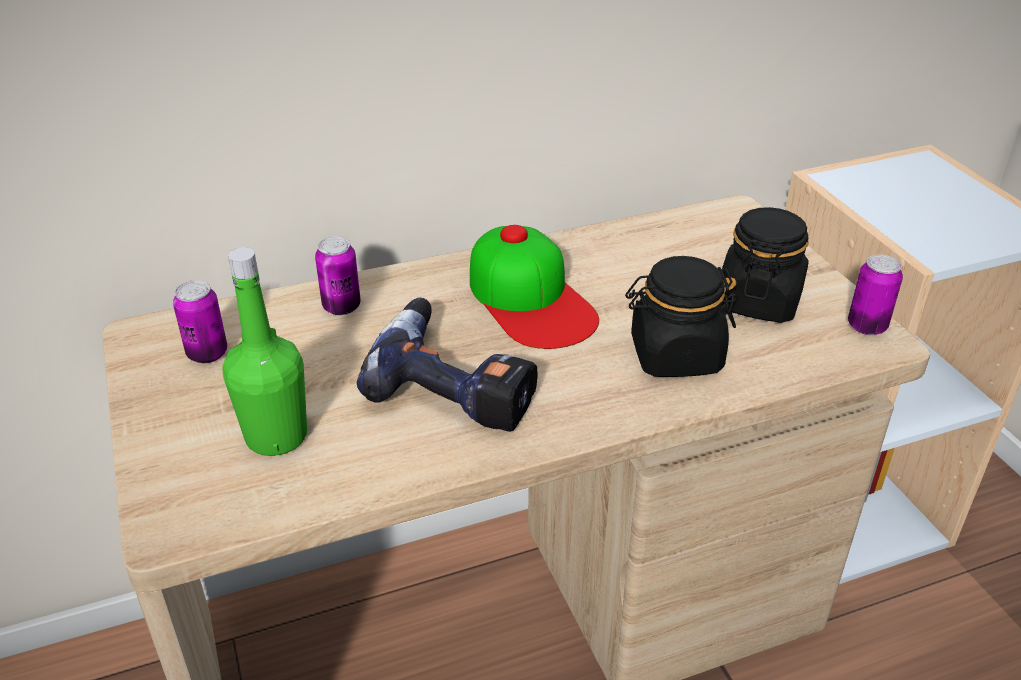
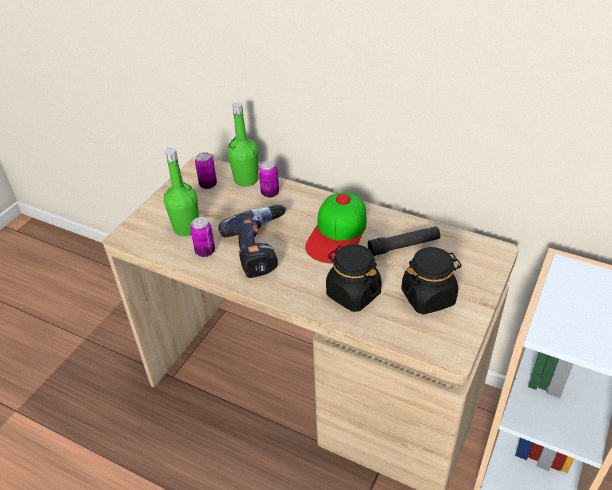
camera: 50 degrees right, 5 degrees up
can [848,255,903,335] -> can moved to [190,217,215,257]
none -> green bottle [228,102,259,187]
none -> black flashlight [368,226,440,256]

